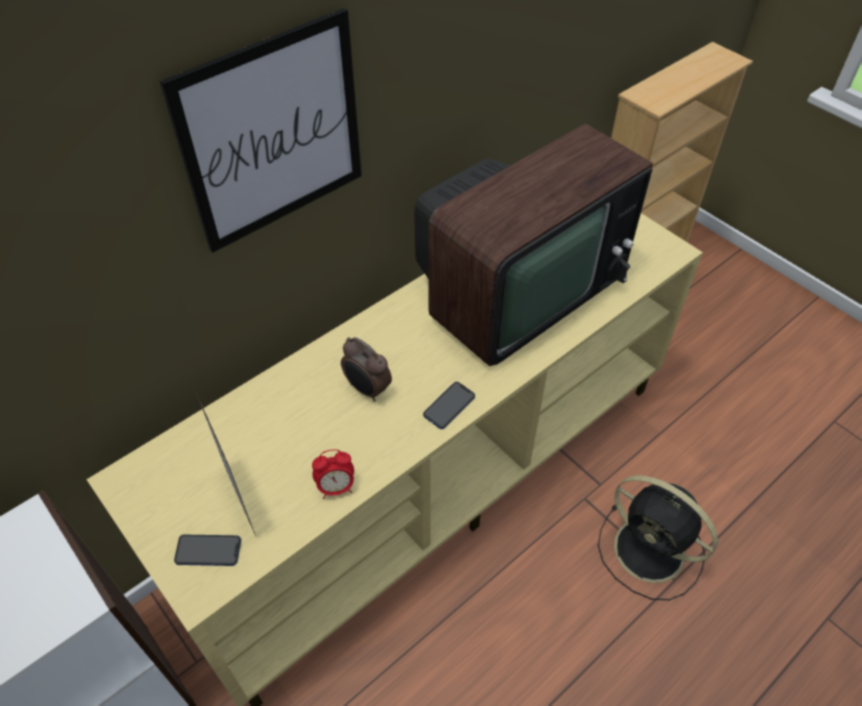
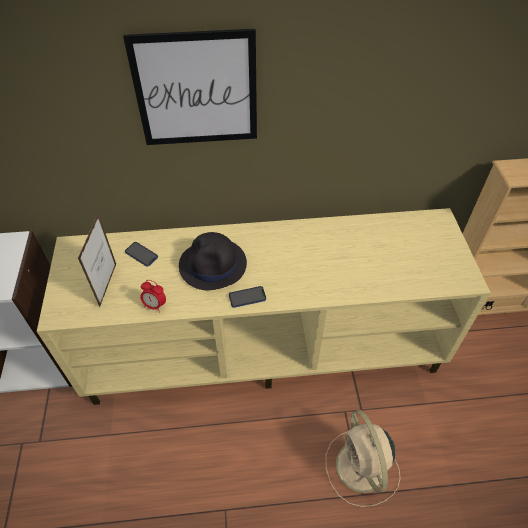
camera: 35 degrees right, 0 degrees up
phone [174,534,241,566] -> phone moved to [125,242,158,267]
alarm clock [341,337,392,402] -> black hat [179,232,247,290]
television [414,123,653,366] -> none
black fan [598,475,718,600] -> beige fan [326,410,400,507]

